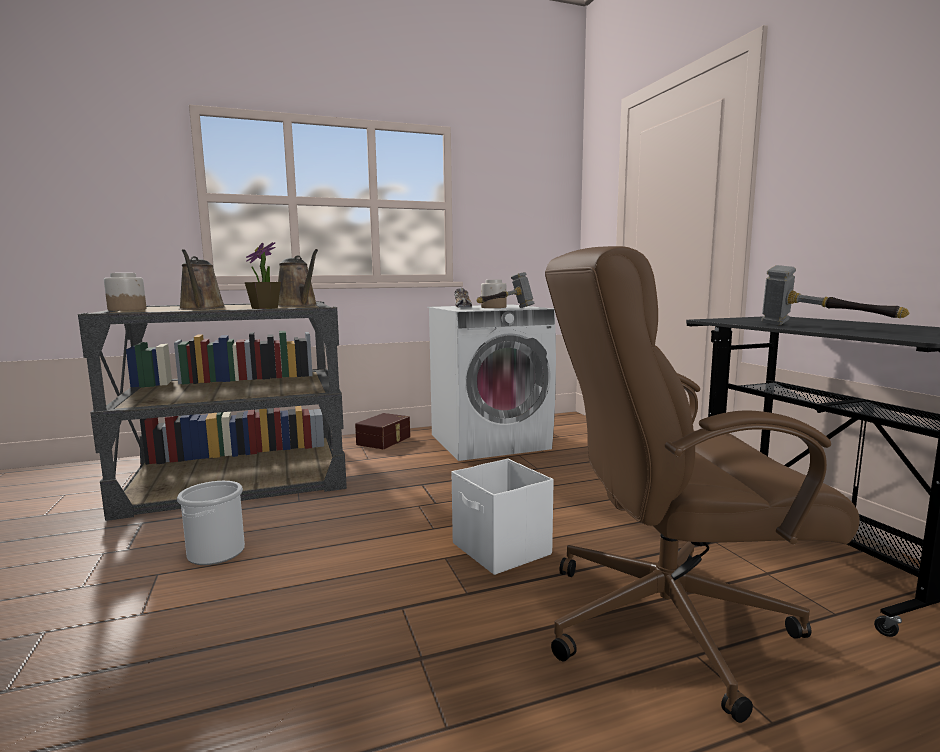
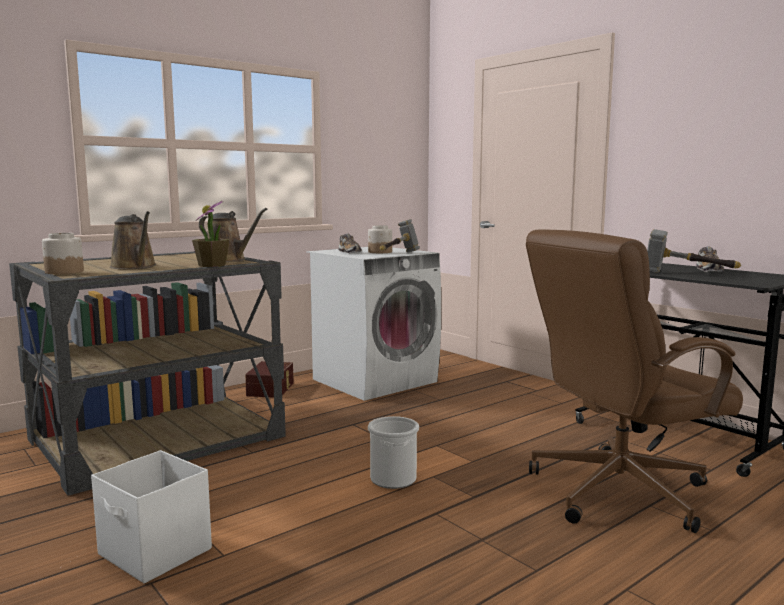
camera: 20 degrees left, 0 degrees up
bucket [177,481,245,565] -> bucket moved to [368,416,419,489]
white storage box [452,458,554,575] -> white storage box moved to [91,450,212,583]
none -> shoe [696,246,724,272]

